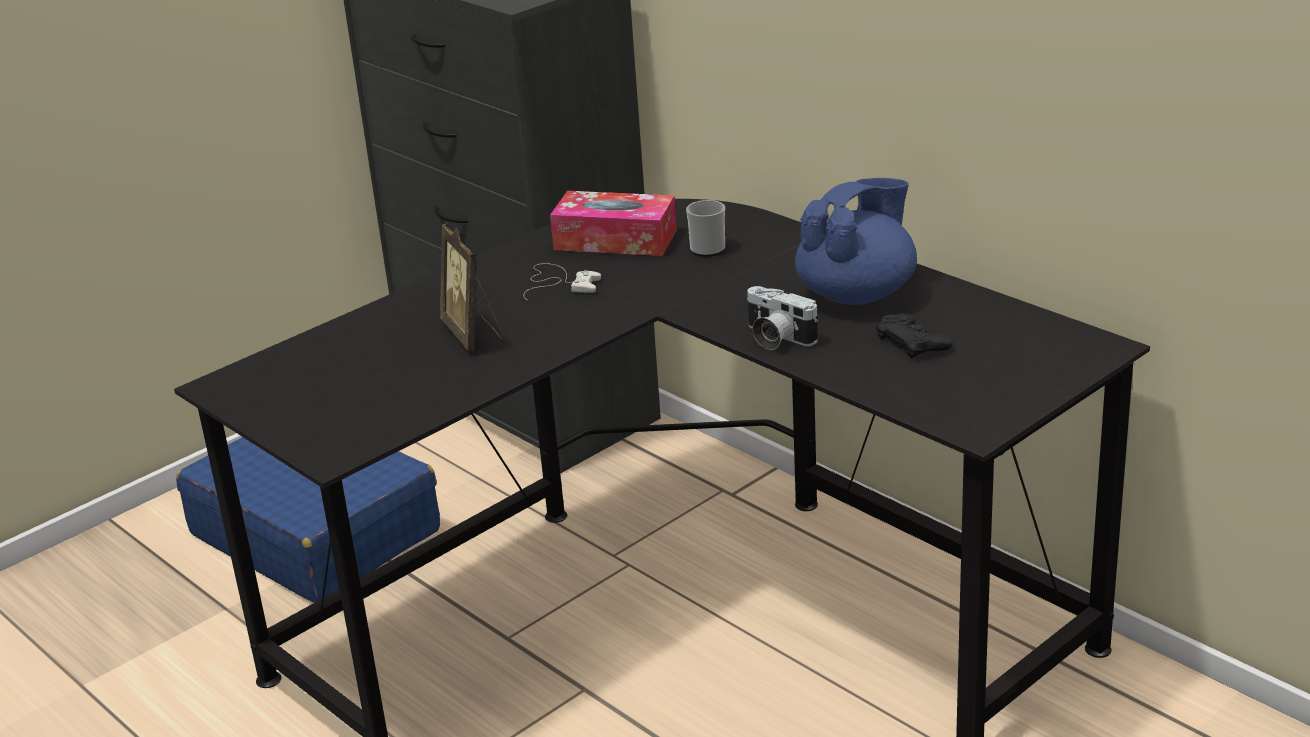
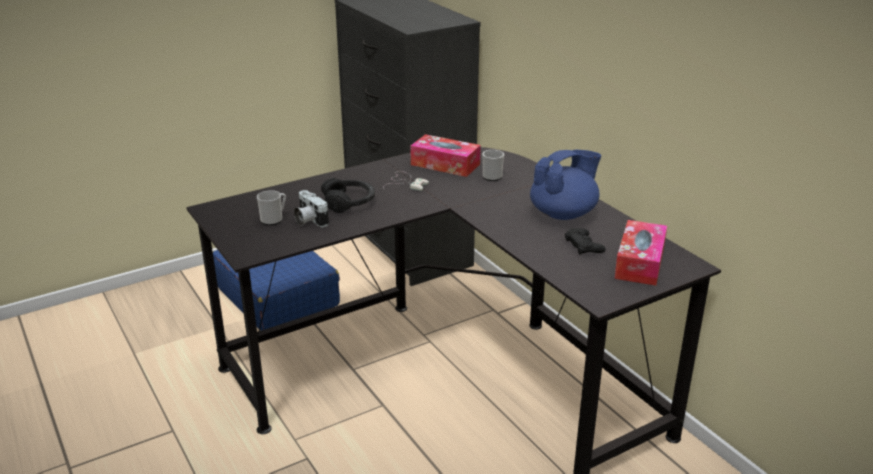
camera: 10 degrees right, 0 degrees up
picture frame [440,224,504,351] -> black headphones [321,178,375,213]
camera [747,286,818,350] -> camera moved to [294,190,329,227]
none -> mug [257,190,286,225]
none -> tissue box [614,220,667,286]

